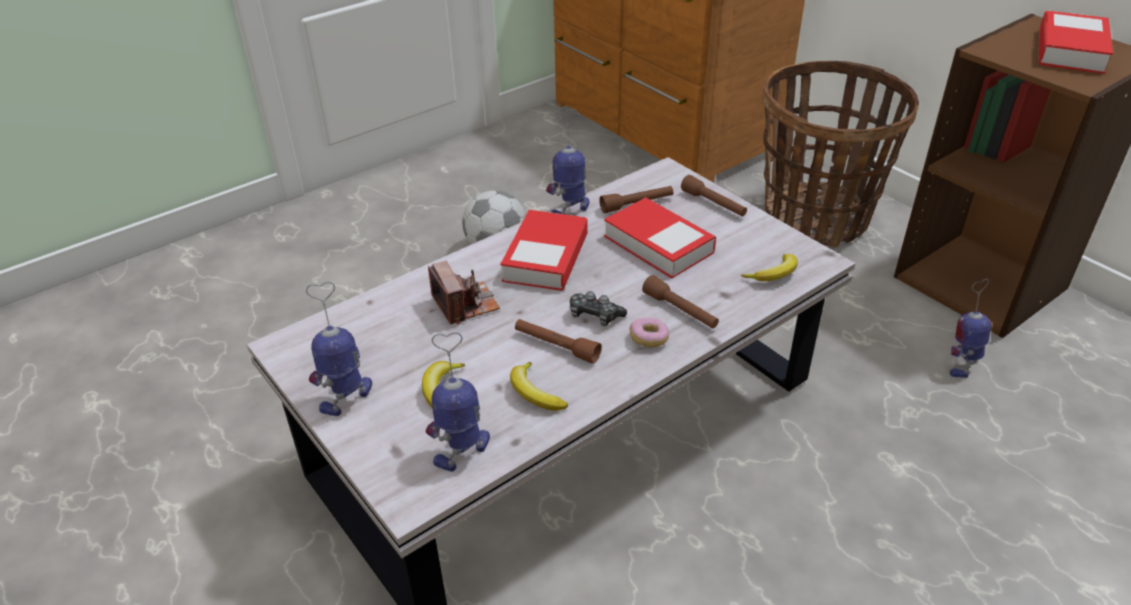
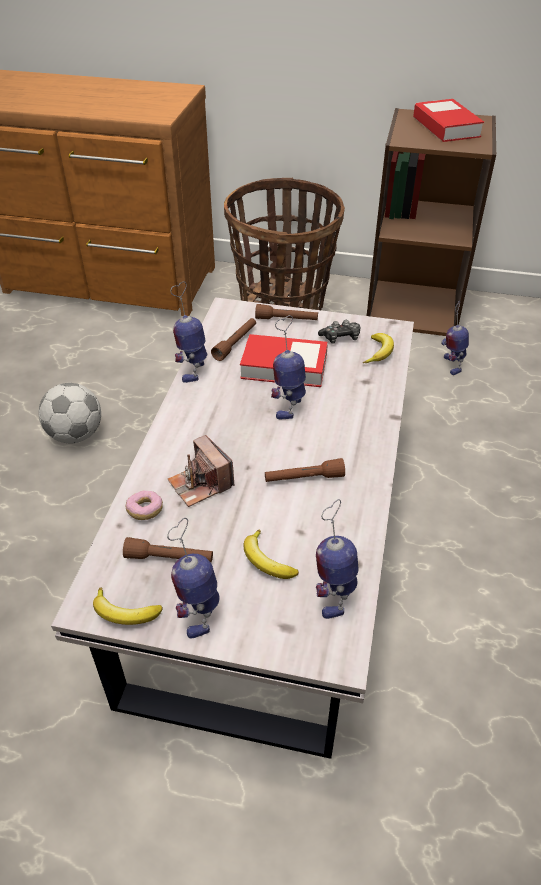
camera: 40 degrees left, 5 degrees up
camera [428,261,500,325] -> camera turned 150 degrees counterclockwise [168,435,235,507]
book [501,210,587,291] -> none
banana [510,362,568,411] -> banana moved to [93,588,163,625]
game controller [570,291,627,326] -> game controller moved to [318,320,360,343]
donut [630,318,669,347] -> donut moved to [126,491,163,520]
brown flashlight [642,275,719,329] -> brown flashlight moved to [123,537,213,562]
none -> toy robot [271,315,306,419]

